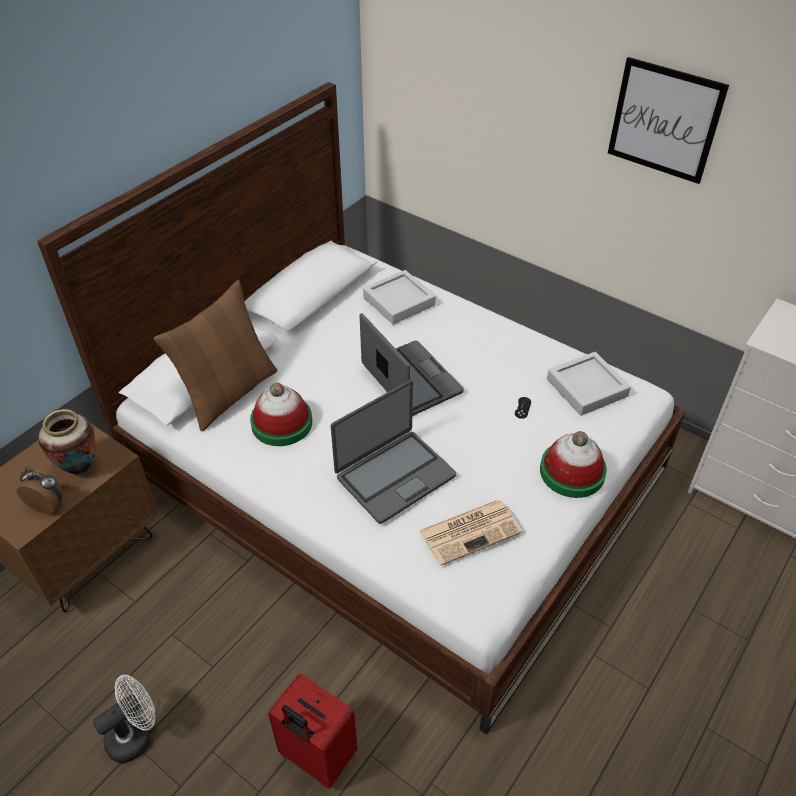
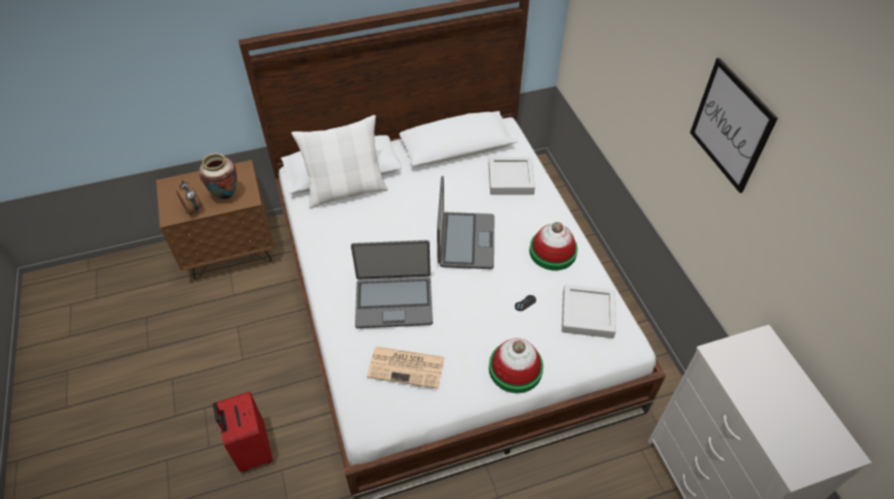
camera: 35 degrees right, 5 degrees up
white fan [93,675,155,763] -> none
brown pillow [153,280,278,431] -> white pillow [291,115,388,208]
hat [250,383,312,446] -> hat moved to [529,222,578,270]

